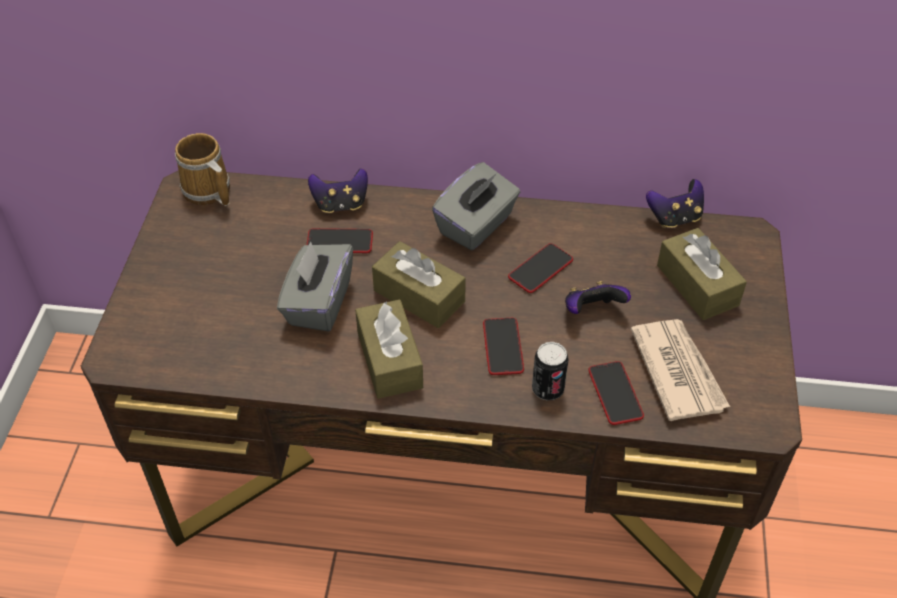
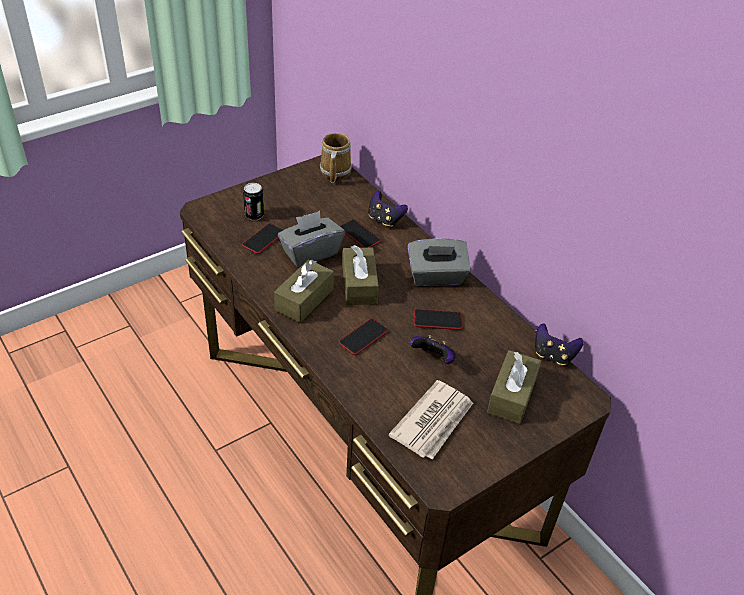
camera: 45 degrees right, 5 degrees down
can [532,342,569,400] -> can moved to [243,183,264,221]
phone [588,361,644,425] -> phone moved to [242,223,284,254]

